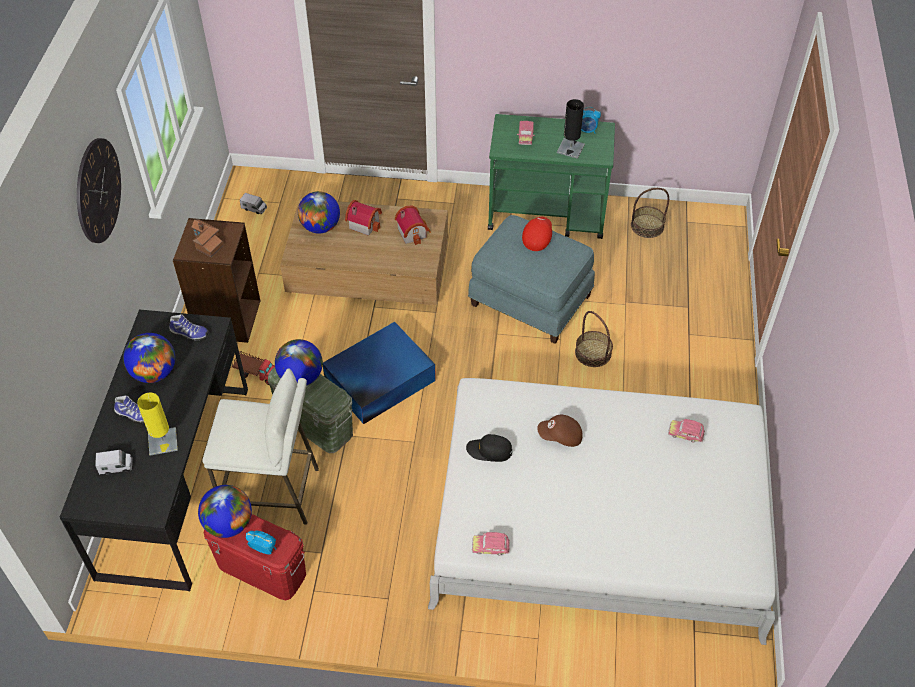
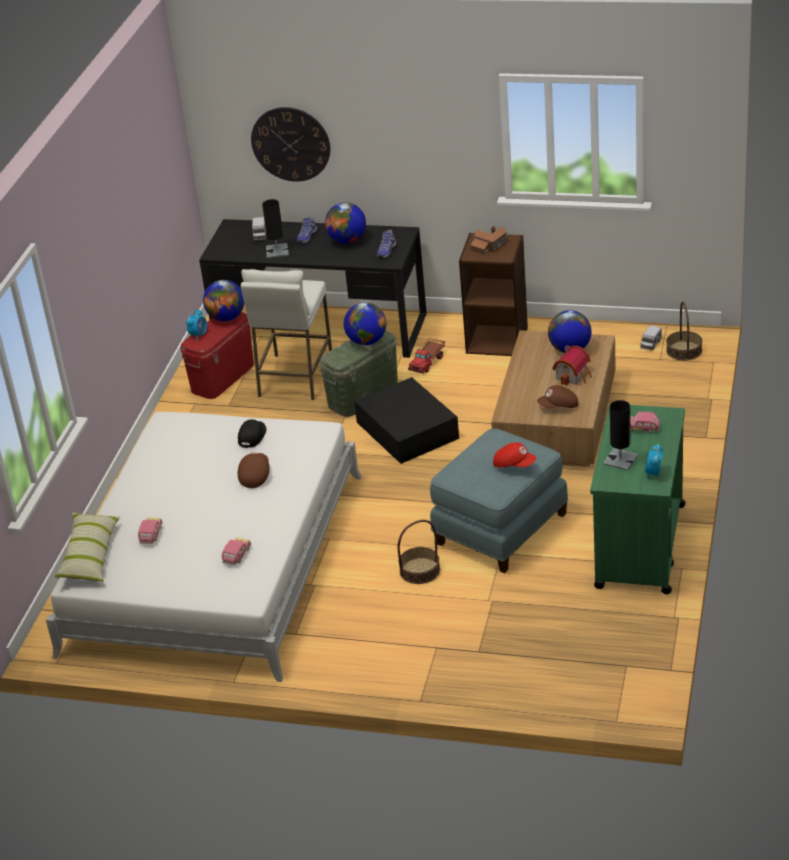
camera: 100 degrees right, 15 degrees down
wall clock [77,138,121,243] -> wall clock moved to [251,107,330,182]
yellow table lamp [137,393,178,456] -> black table lamp [262,199,289,258]
blue storage box [323,322,436,424] -> black storage box [354,377,459,464]
toy house [395,206,431,245] -> brown cap [537,385,578,408]
toy car [472,532,510,556] -> toy car moved to [138,518,163,544]
basket [631,188,669,238] -> basket moved to [666,301,702,361]
none -> pillow [54,512,120,582]

